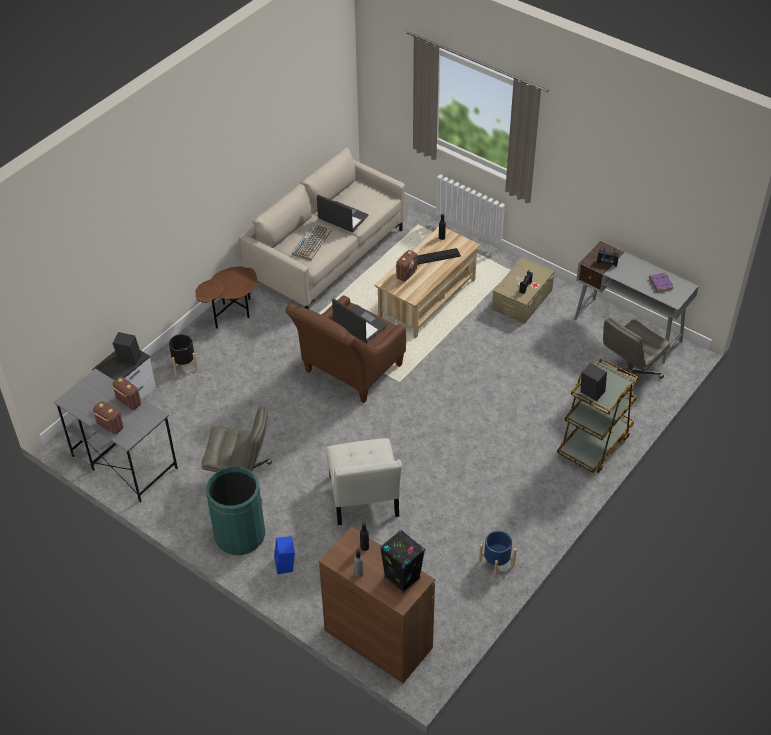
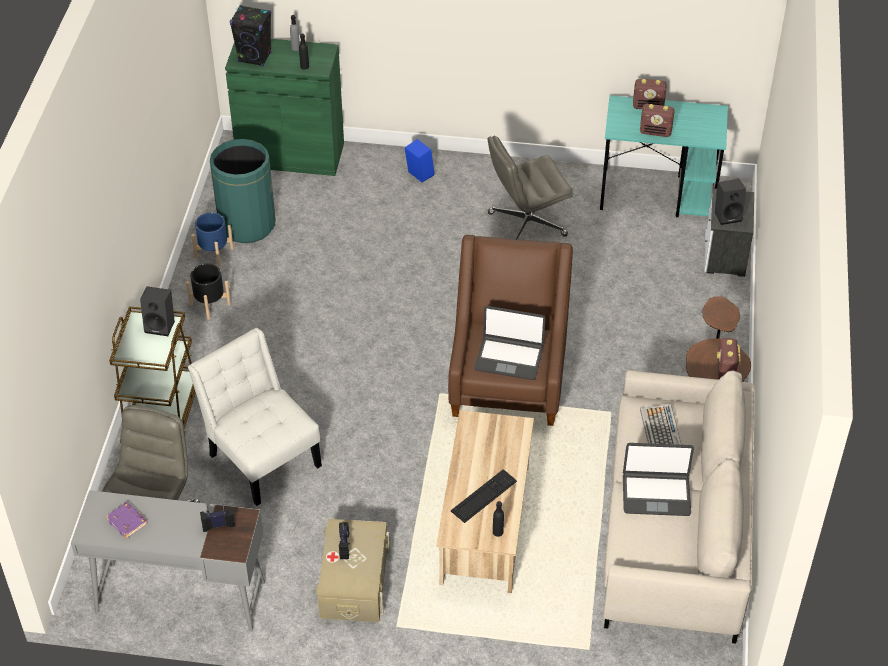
camera: 150 degrees right, 0 degrees up
grey desk [54,368,178,502] -> turquoise desk [600,95,728,217]
black planter [168,334,198,376] -> black planter moved to [186,263,231,320]
green trash can [206,467,265,555] -> green trash can moved to [210,139,276,243]
brown cabinet [319,527,435,683] -> green cabinet [225,39,344,176]
white chair [326,438,402,525] -> white chair moved to [188,328,322,506]
radio [396,250,417,282] -> radio moved to [717,338,741,380]

